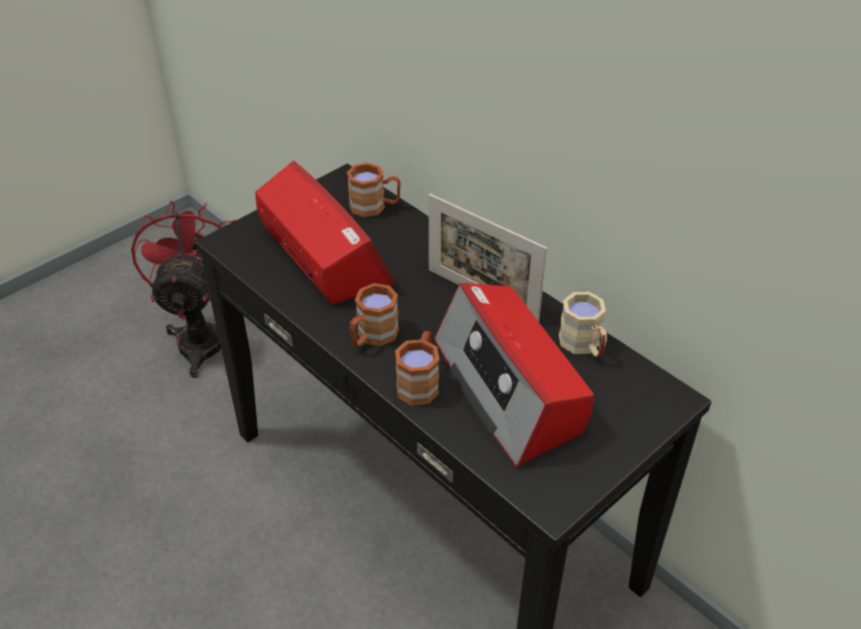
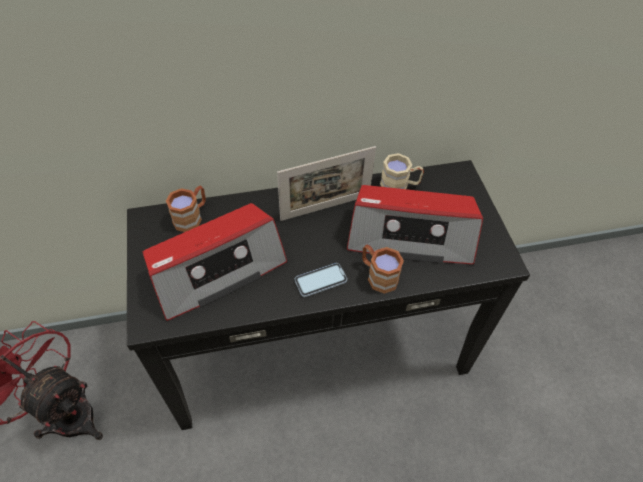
camera: 60 degrees left, 10 degrees up
radio [255,161,396,304] -> radio turned 150 degrees clockwise [143,203,287,321]
brown mug [350,283,399,347] -> phone [295,263,347,297]

